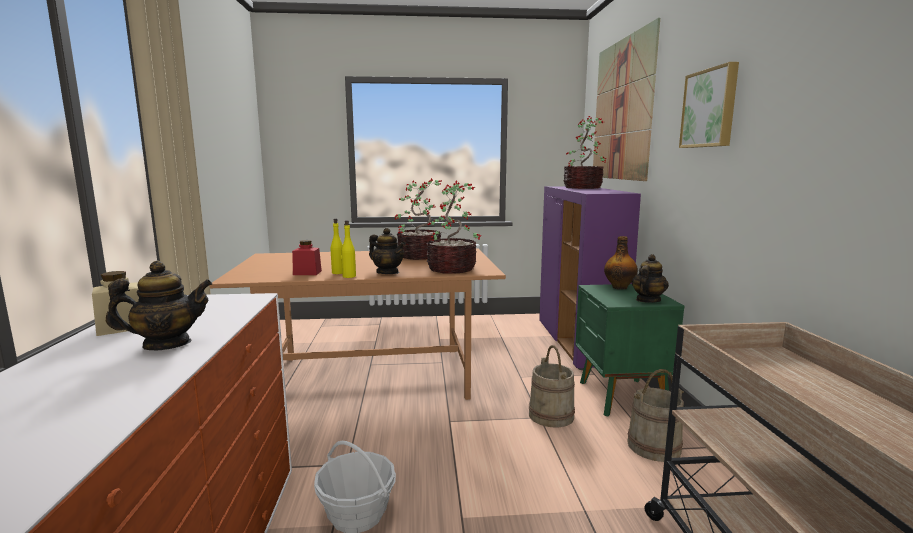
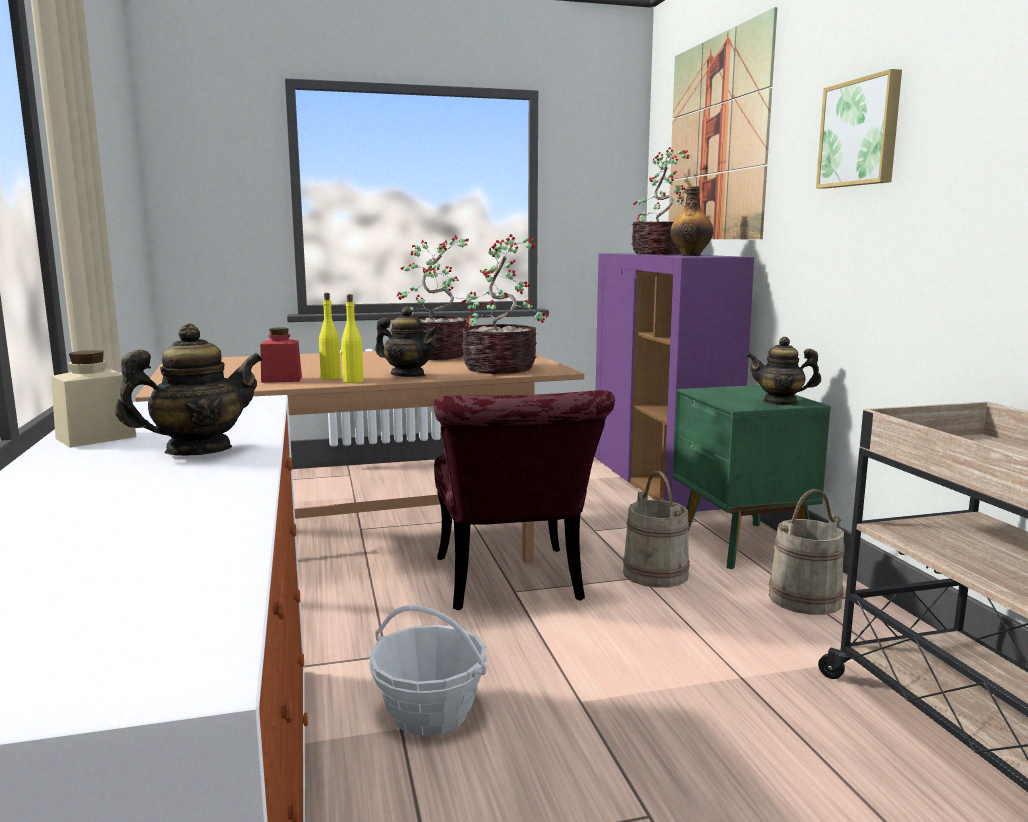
camera: 10 degrees left, 0 degrees up
bottle [604,236,638,290] -> bottle moved to [670,186,713,256]
teapot [632,254,669,303] -> teapot turned 105 degrees counterclockwise [746,337,821,406]
none -> red chair [434,390,615,610]

